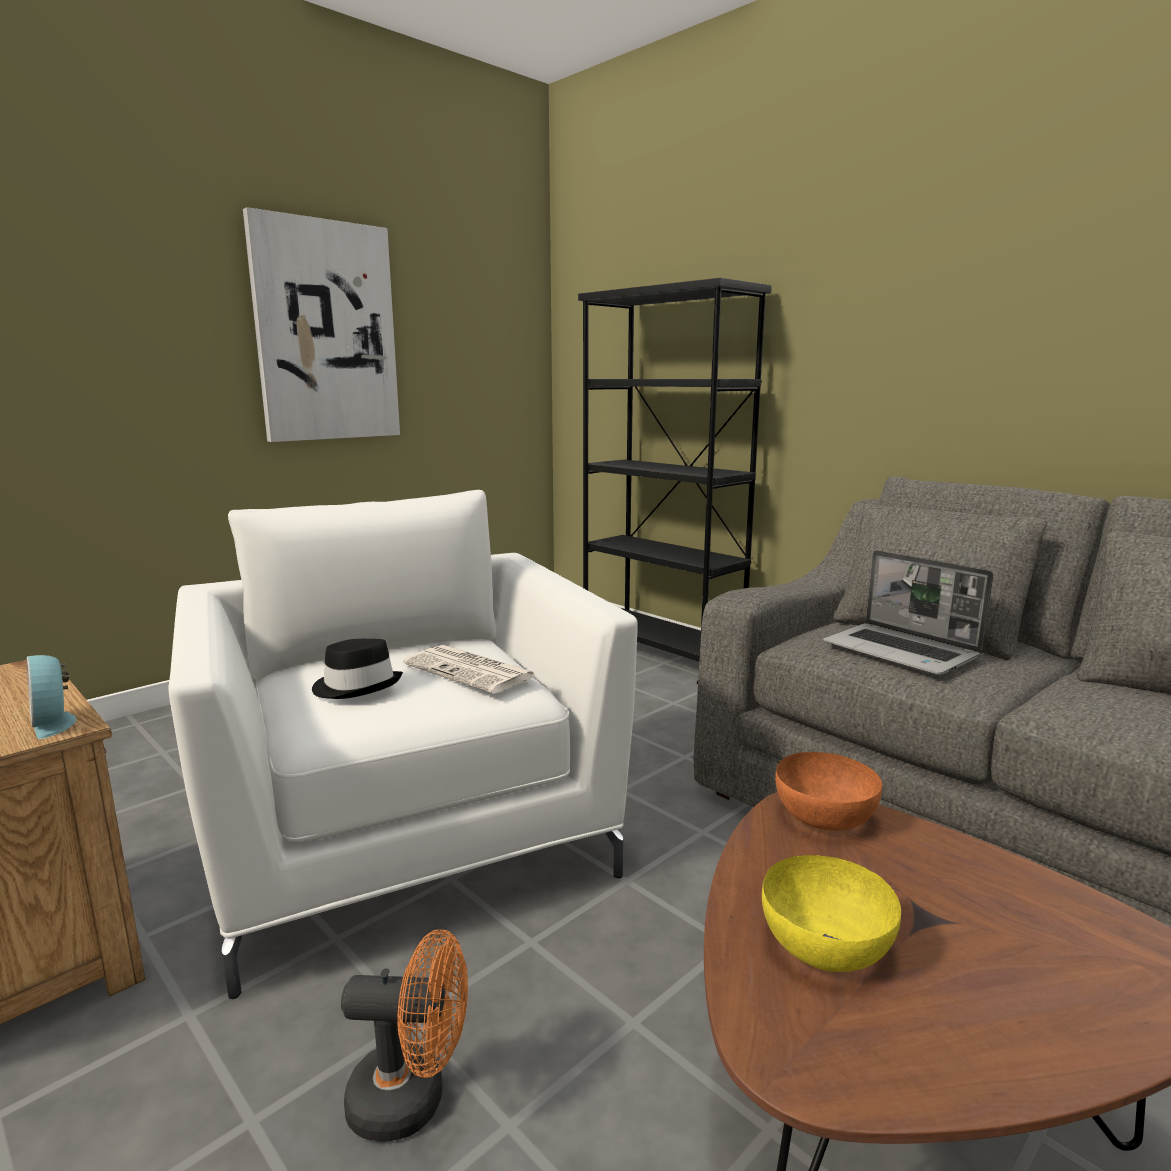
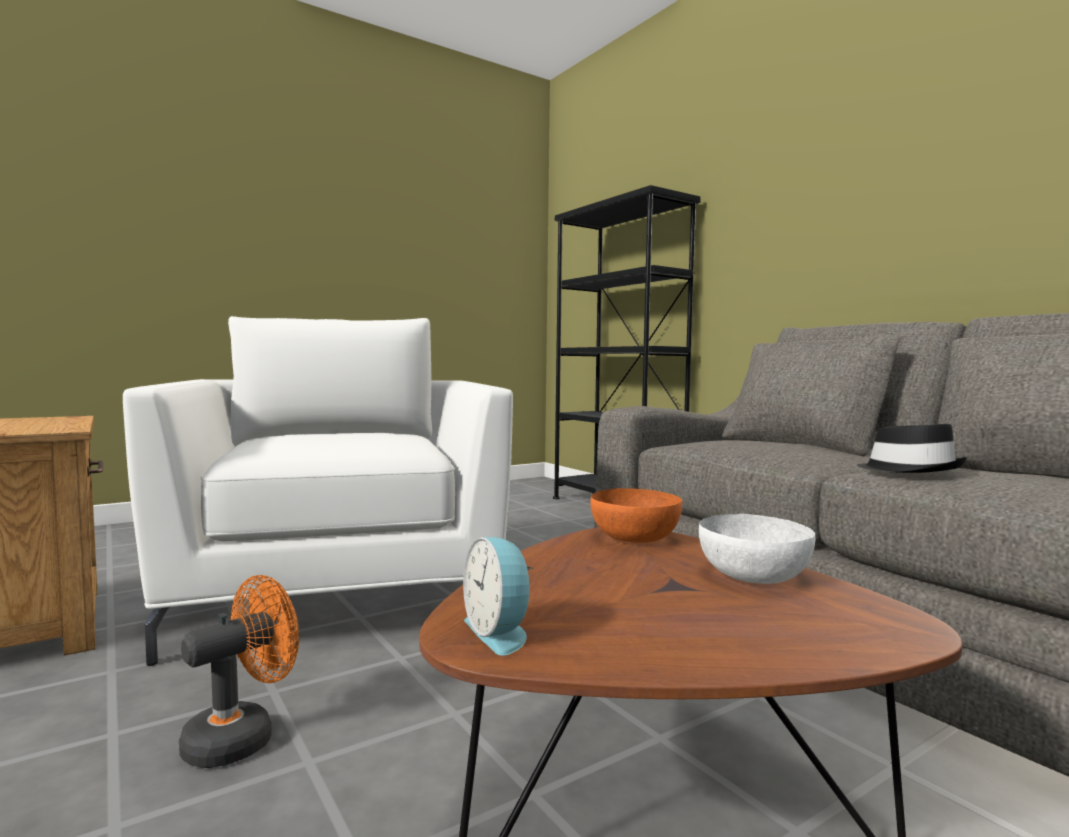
camera: 10 degrees right, 10 degrees down
alarm clock [27,655,76,739] -> alarm clock moved to [463,537,535,656]
picture [243,207,400,442] -> none
black hat [312,639,403,699] -> black hat moved to [857,423,967,473]
orange fan [341,929,468,1142] -> orange fan turned 60 degrees counterclockwise [179,575,299,768]
newspaper [403,645,537,694] -> none
yellow bowl [762,855,901,972] -> none
laptop [823,550,993,675] -> none
none -> white bowl [699,514,815,584]

